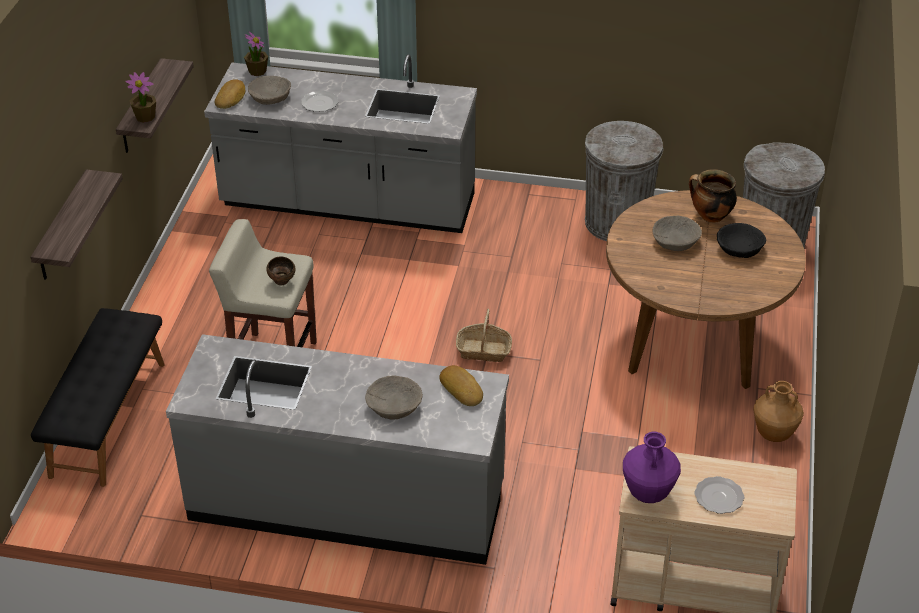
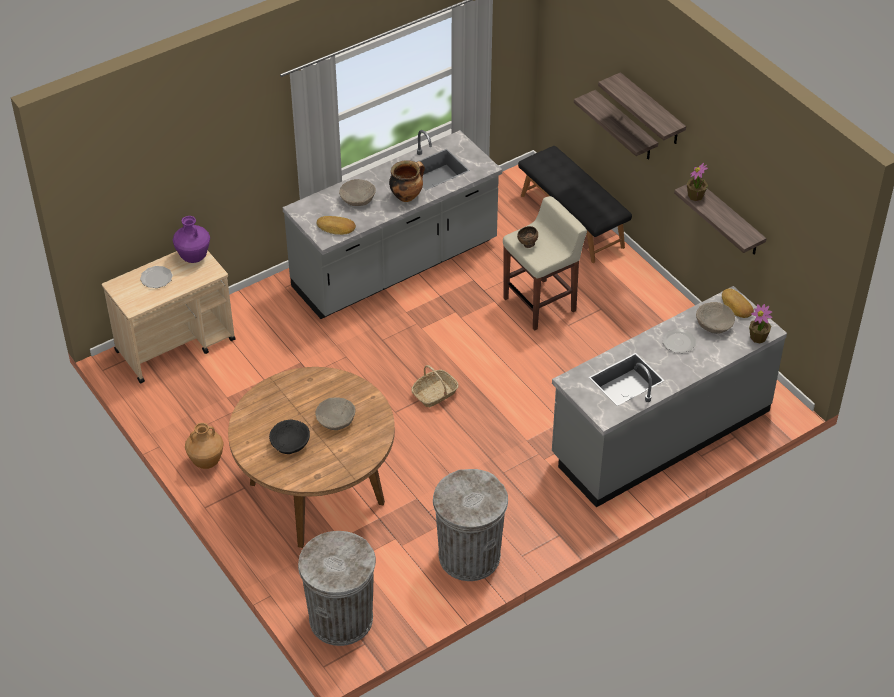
camera: 135 degrees right, 5 degrees up
cooking pot [689,169,737,223] -> cooking pot moved to [389,160,425,202]
none -> shelf [598,72,686,144]

